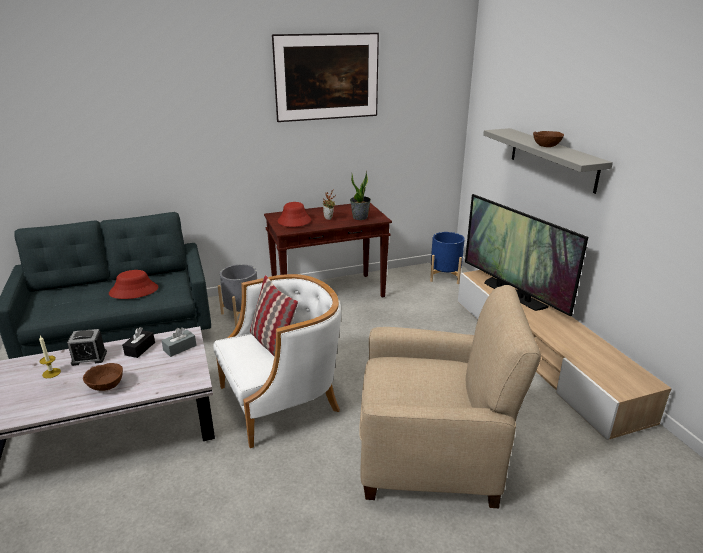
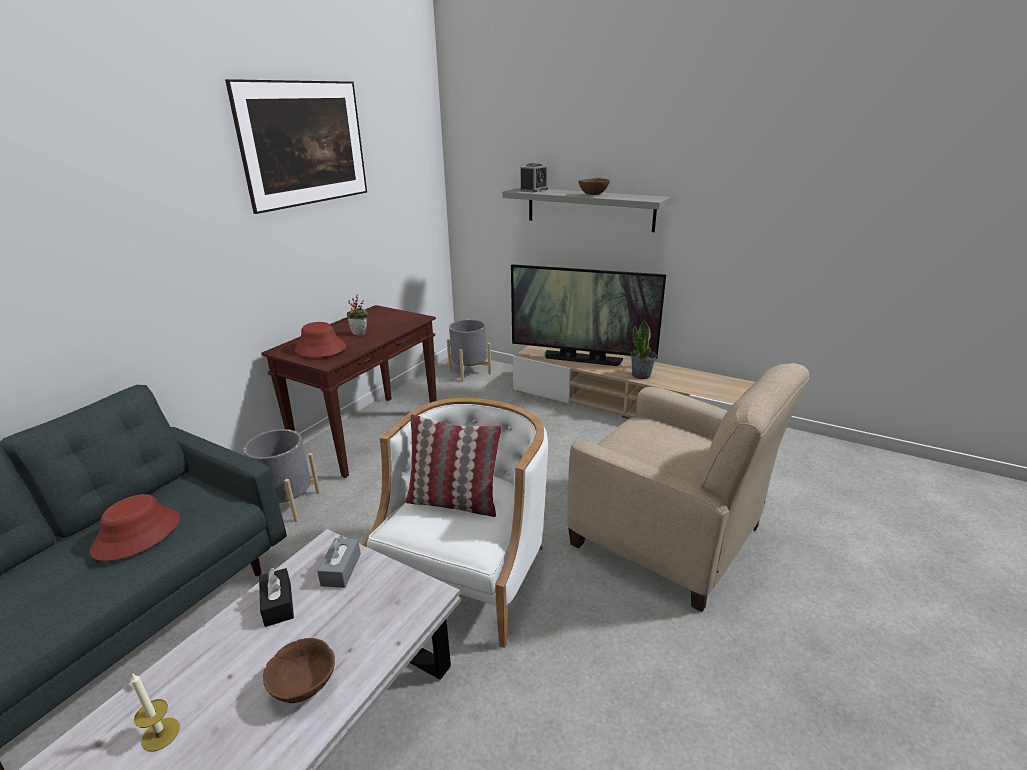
camera: 40 degrees left, 0 degrees up
alarm clock [67,329,107,366] -> alarm clock moved to [520,163,548,193]
potted plant [350,171,371,220] -> potted plant moved to [631,319,657,379]
beige armchair [359,285,541,508] -> beige armchair turned 75 degrees clockwise [567,363,809,612]
blue planter [430,232,465,284] -> grey planter [447,320,491,381]

